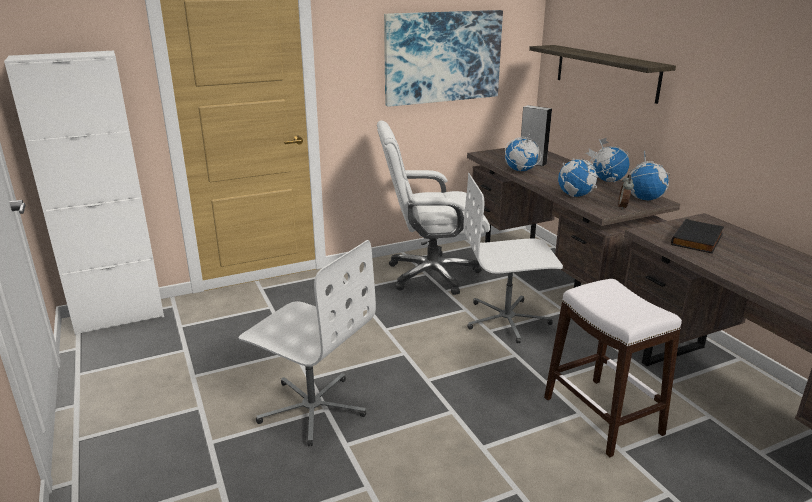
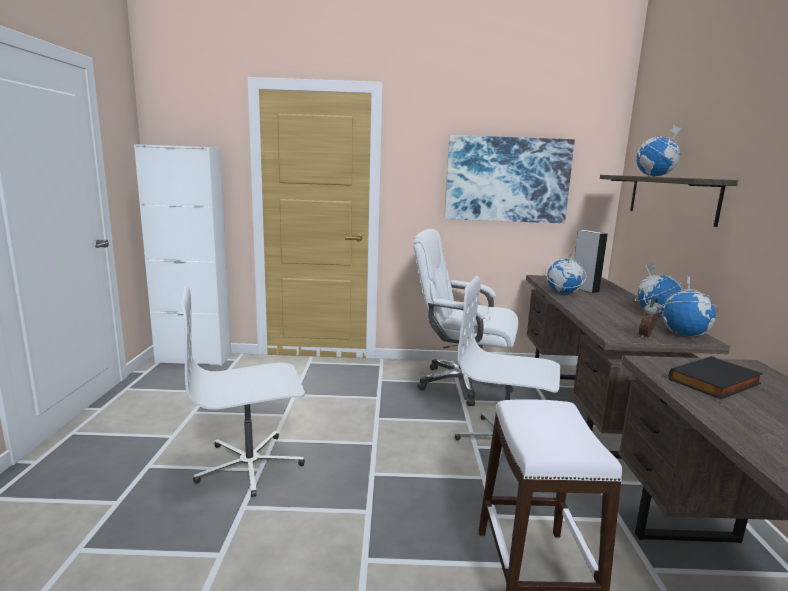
camera: 25 degrees right, 10 degrees down
white office chair [239,240,376,446] -> white office chair turned 105 degrees clockwise [181,286,305,497]
globe [558,148,598,197] -> globe moved to [636,125,682,176]

